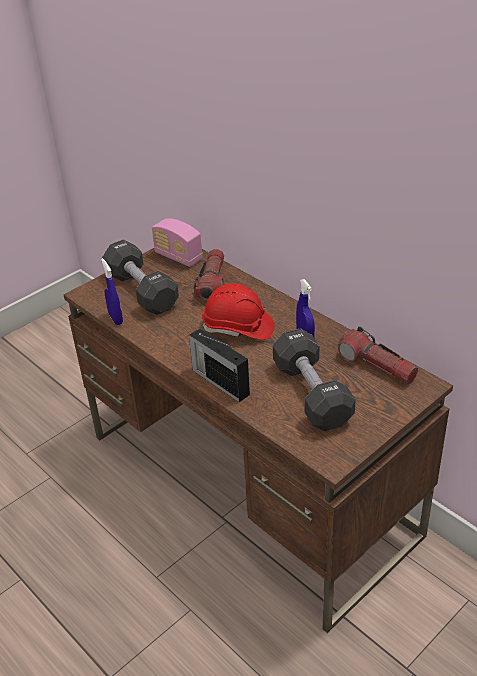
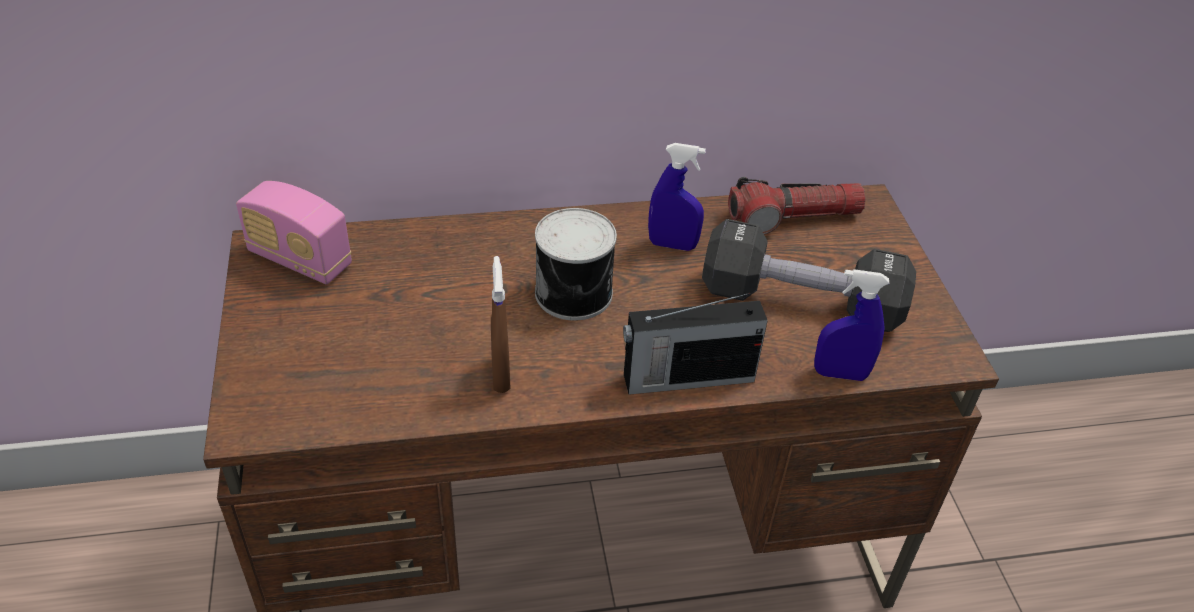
camera: 60 degrees left, 5 degrees up
blue spray bottle [101,258,123,325] -> blue spray bottle moved to [814,269,889,381]
black dumbbell [102,240,179,315] -> none
radio [152,219,203,267] -> radio turned 45 degrees clockwise [236,181,352,284]
flashlight [194,249,224,300] -> none
red hard hat [202,283,274,340] -> can [535,208,617,321]
none -> brown spray bottle [491,256,511,393]

